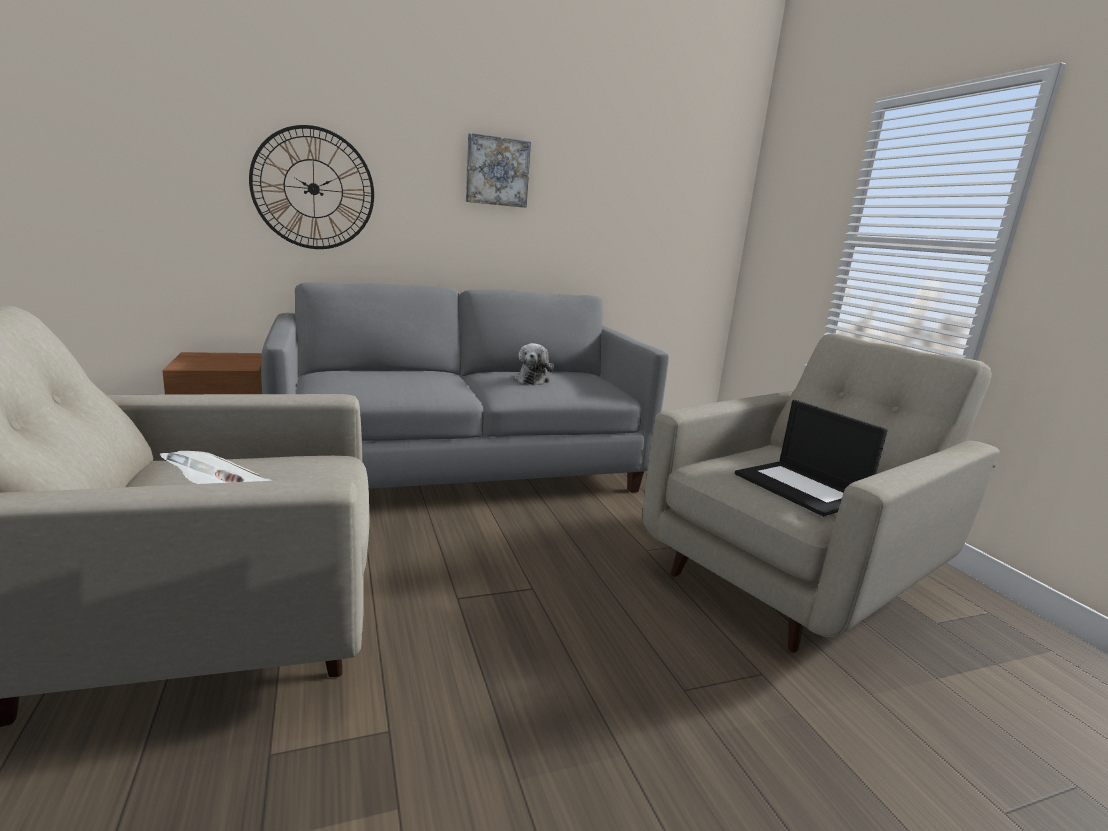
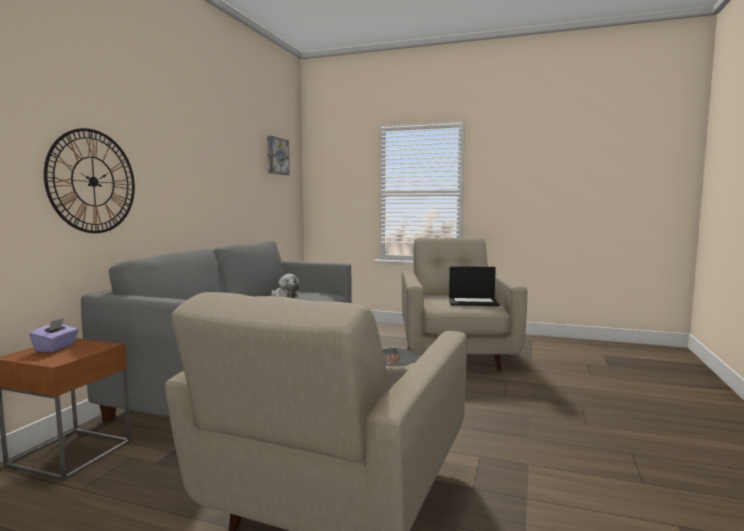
camera: 50 degrees left, 10 degrees down
picture [466,133,531,208] -> picture moved to [267,136,290,175]
none -> purple tissue box [29,318,79,352]

